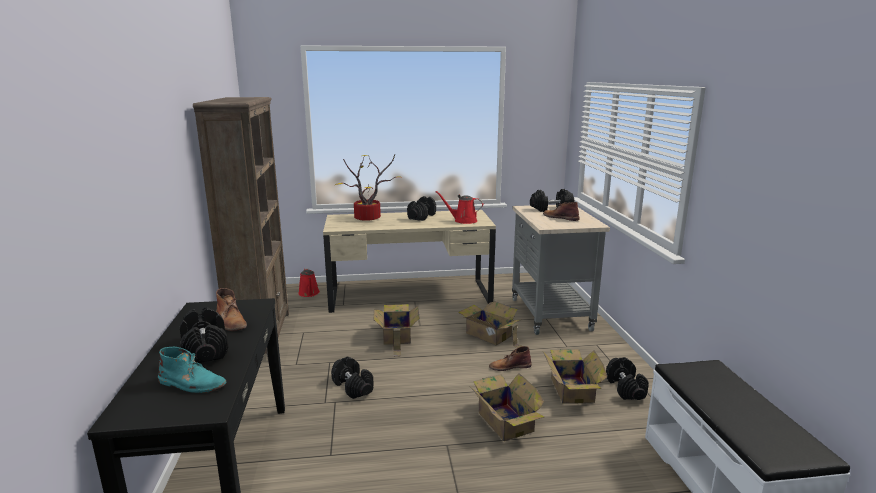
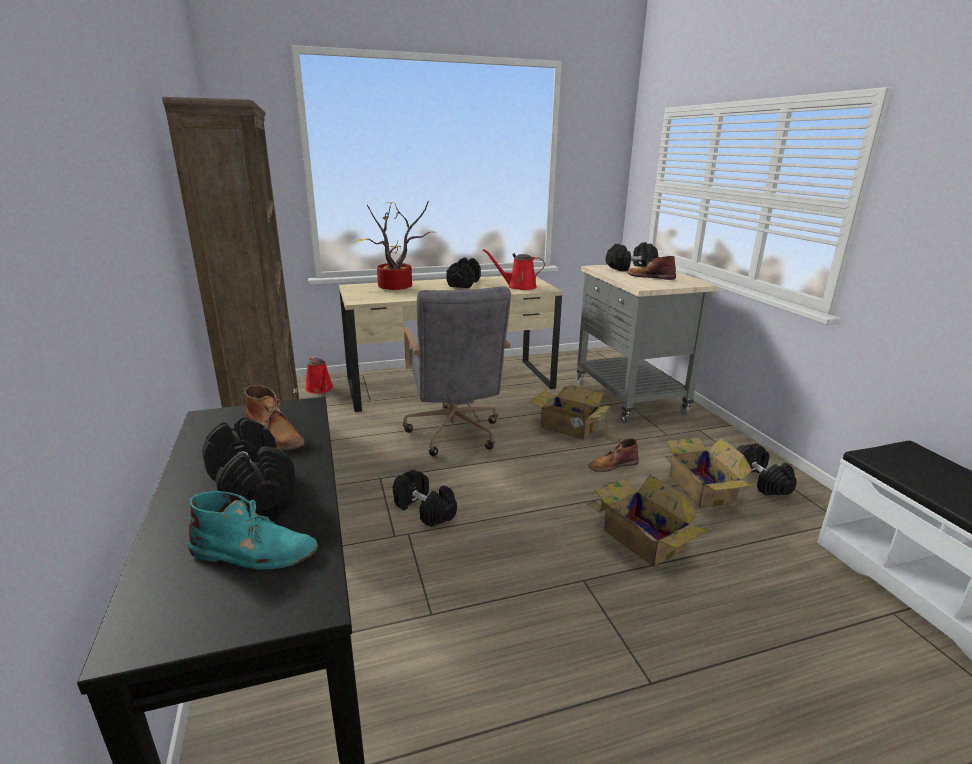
camera: 10 degrees left, 5 degrees up
cardboard box [373,304,420,357] -> grey office chair [402,286,511,456]

